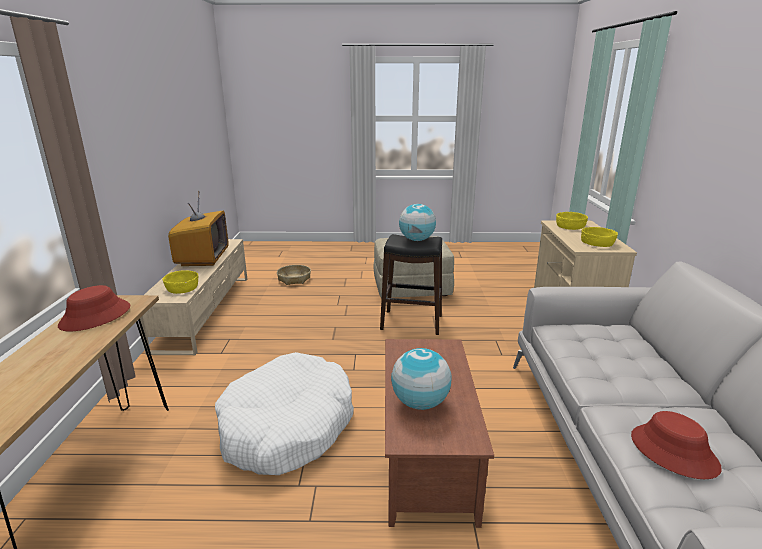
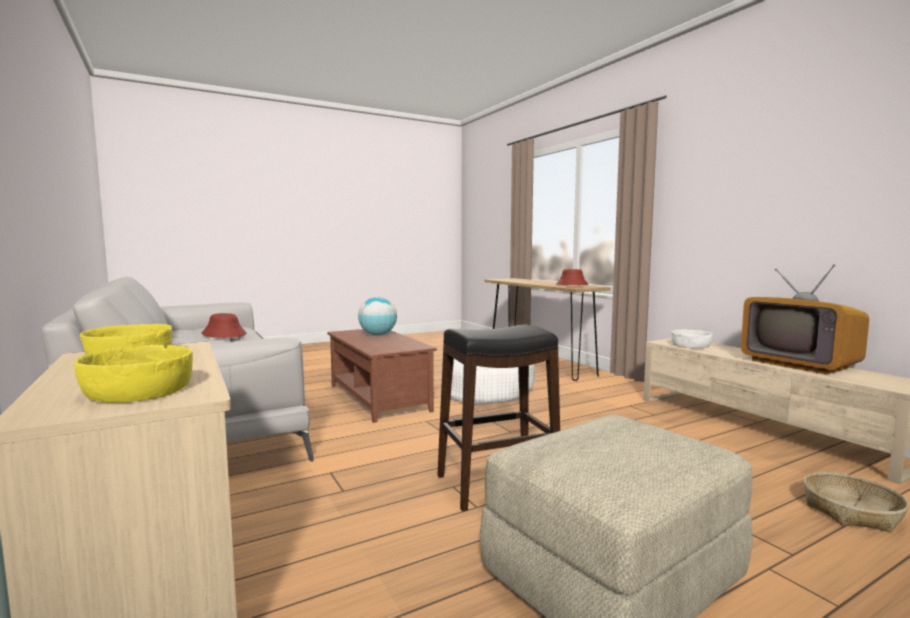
camera: 150 degrees right, 15 degrees down
yellow bowl [163,270,198,294] -> white bowl [671,330,713,348]
globe [399,204,436,241] -> none

